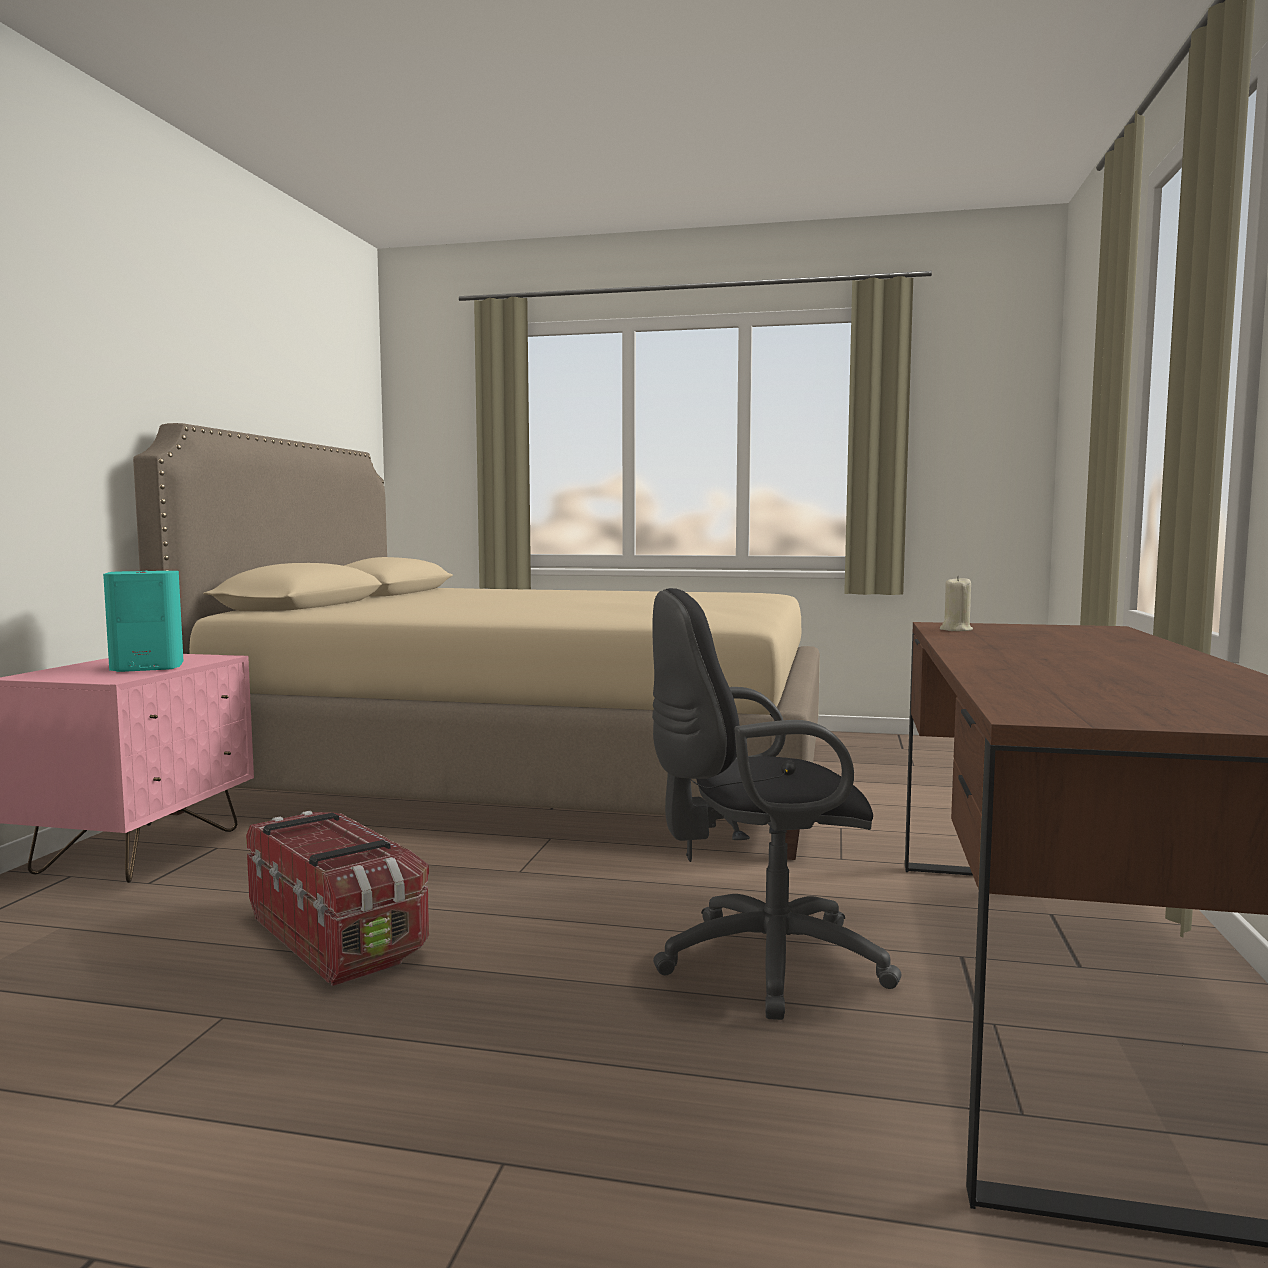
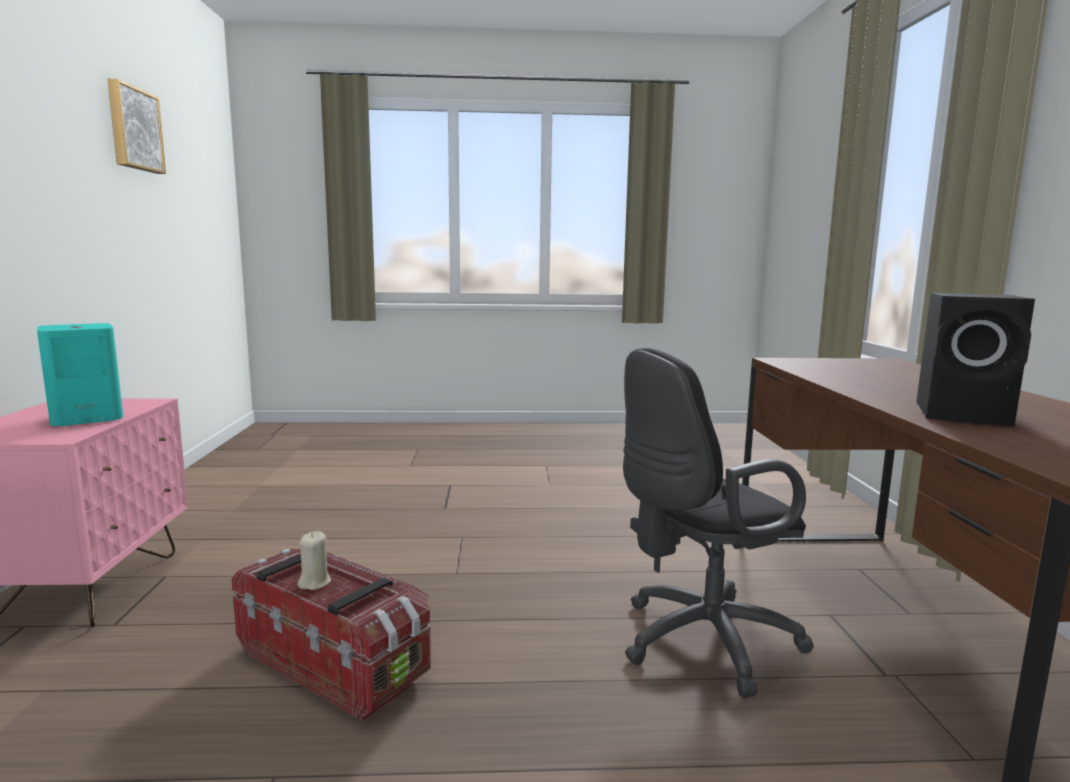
camera: 15 degrees left, 5 degrees up
beige bed [133,423,820,860] -> none
beige candle [940,576,973,631] -> beige candle moved to [297,532,331,590]
none -> picture [108,79,166,174]
none -> black speaker [916,293,1035,426]

